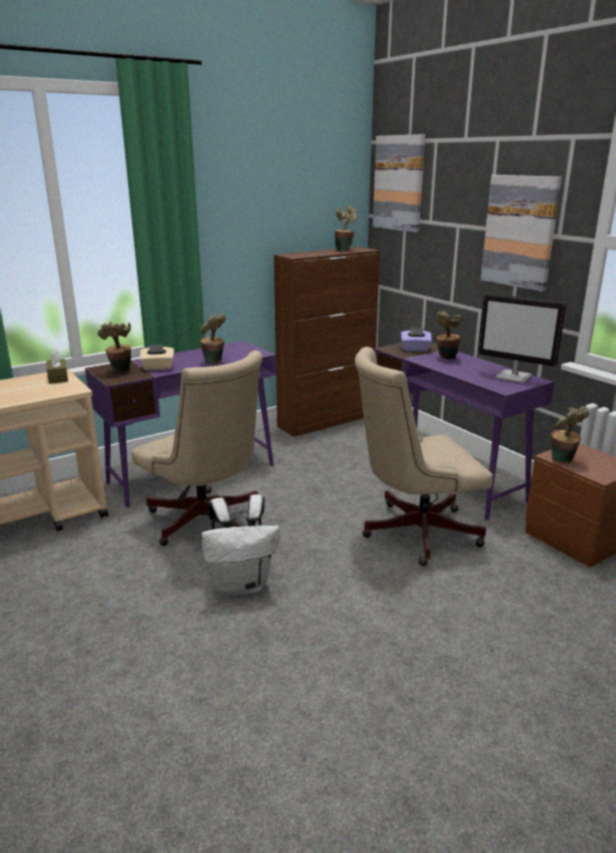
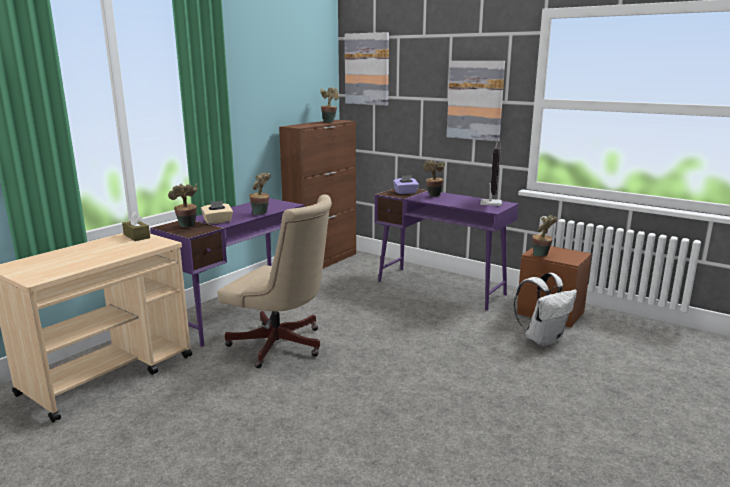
camera: 20 degrees left, 5 degrees down
white backpack [202,494,280,596] -> white backpack moved to [514,273,577,347]
beige office chair [355,347,493,566] -> none
monitor [478,293,567,383] -> monitor turned 90 degrees counterclockwise [480,141,503,206]

